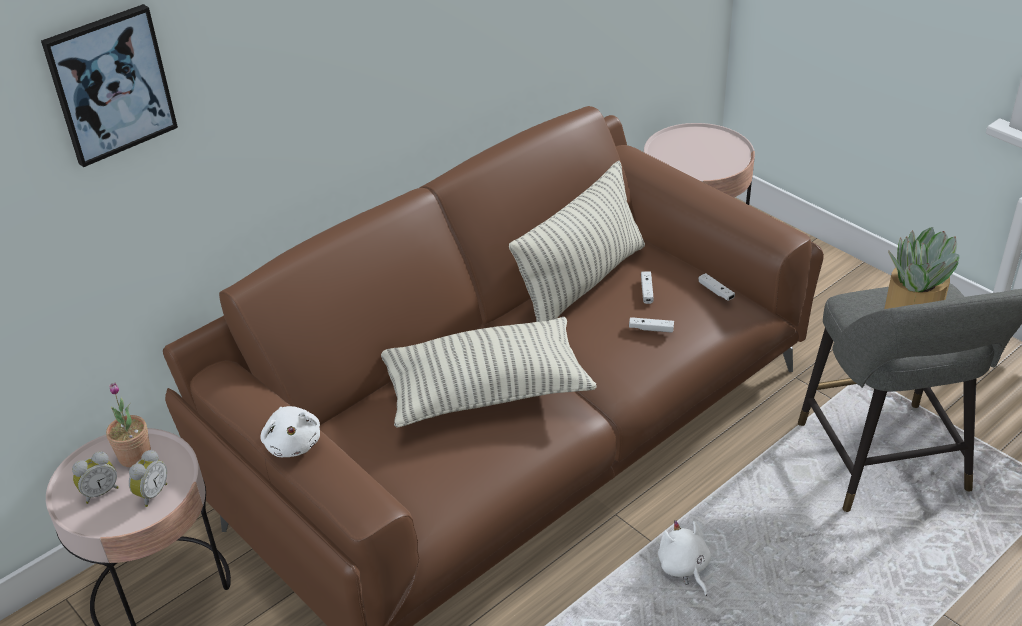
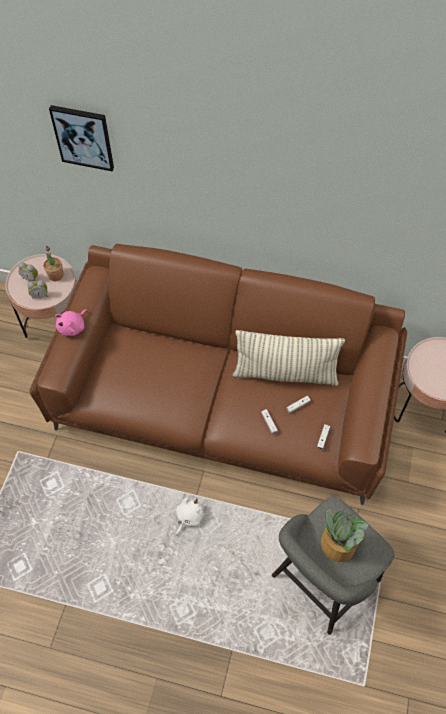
camera: 55 degrees right, 20 degrees up
white plush toy [261,406,320,457] -> pink plush toy [55,309,87,336]
pillow [381,317,597,428] -> none

